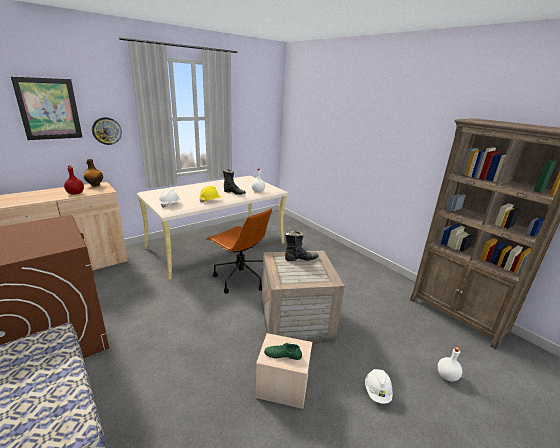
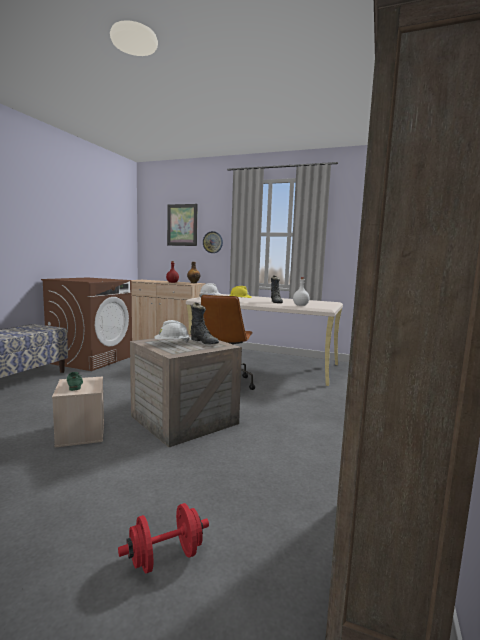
camera: 60 degrees right, 15 degrees down
white hard hat [365,369,393,404] -> white hard hat moved to [154,320,190,342]
white bottle [438,347,462,381] -> red dumbbell [118,503,209,574]

